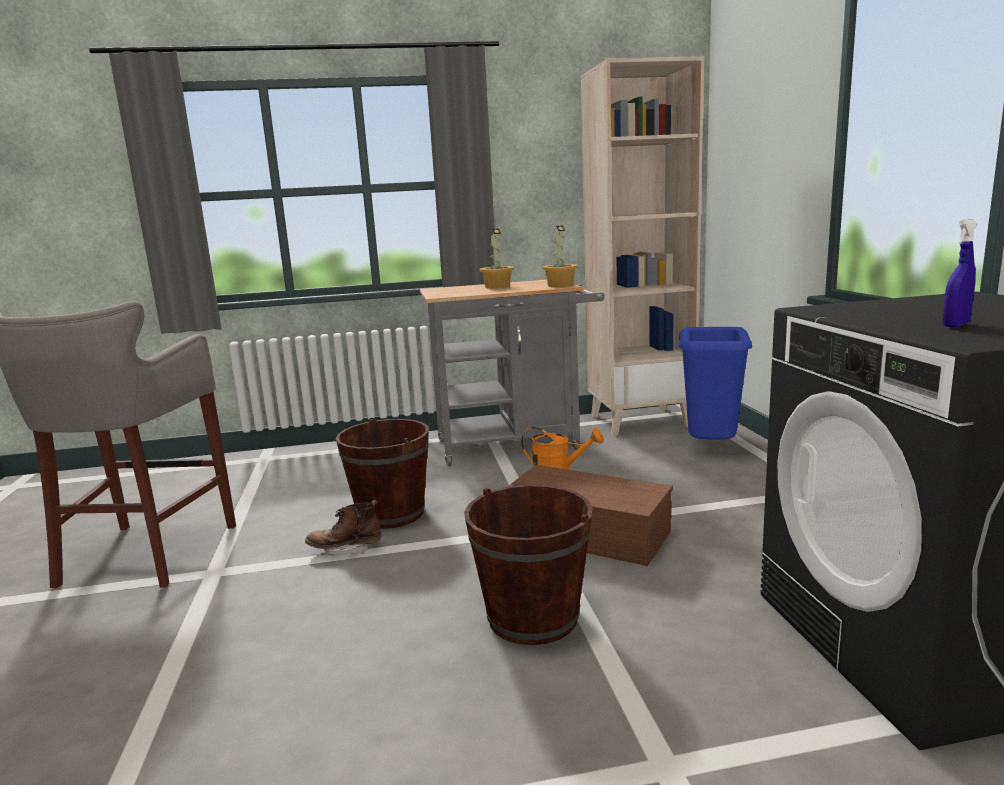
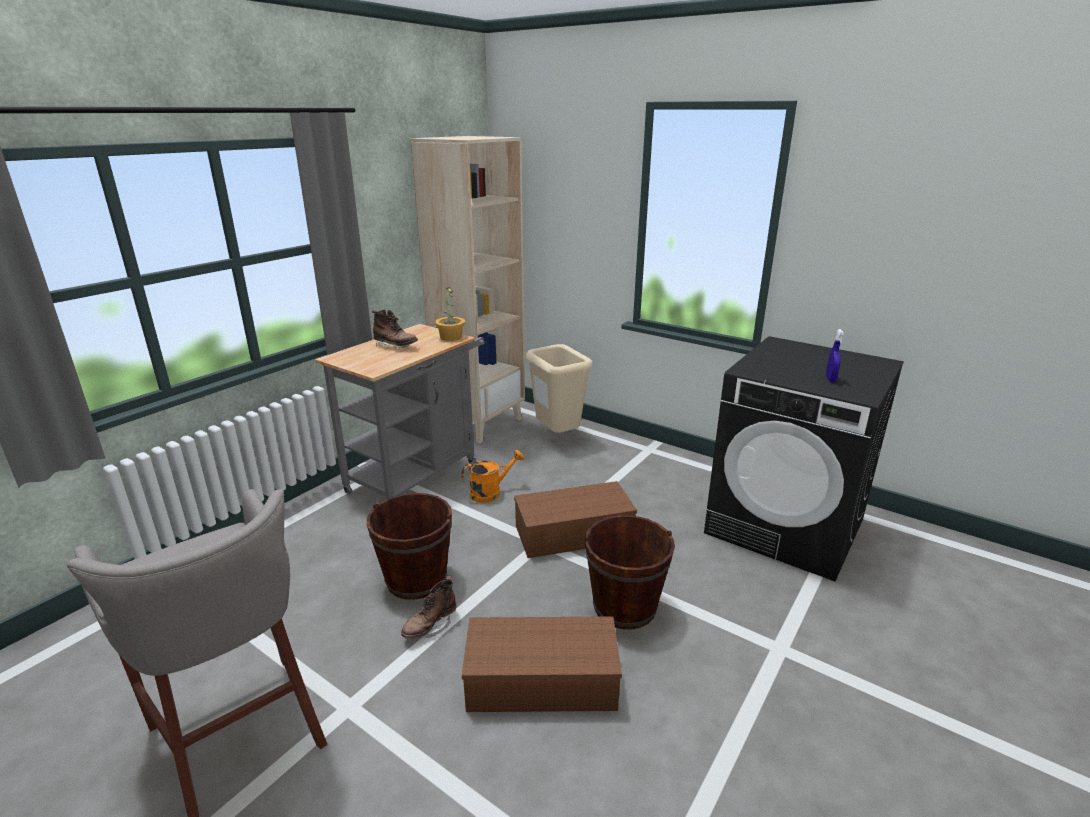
camera: 45 degrees left, 10 degrees up
potted plant [480,229,514,289] -> brown boot [372,310,418,348]
blue trash can [679,327,752,440] -> beige trash can [526,344,592,433]
none -> brown storage box [462,617,622,712]

